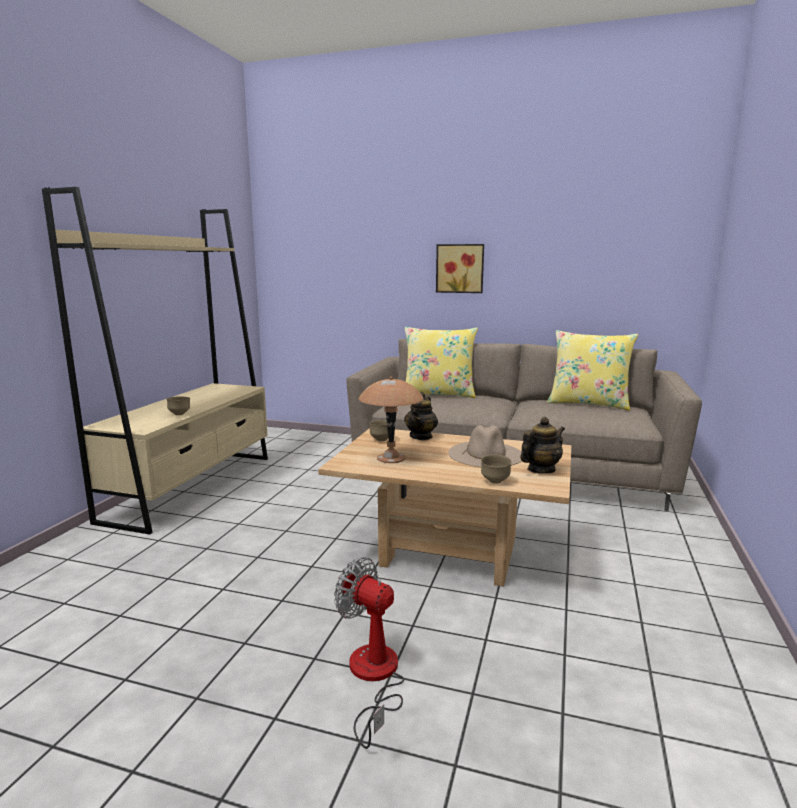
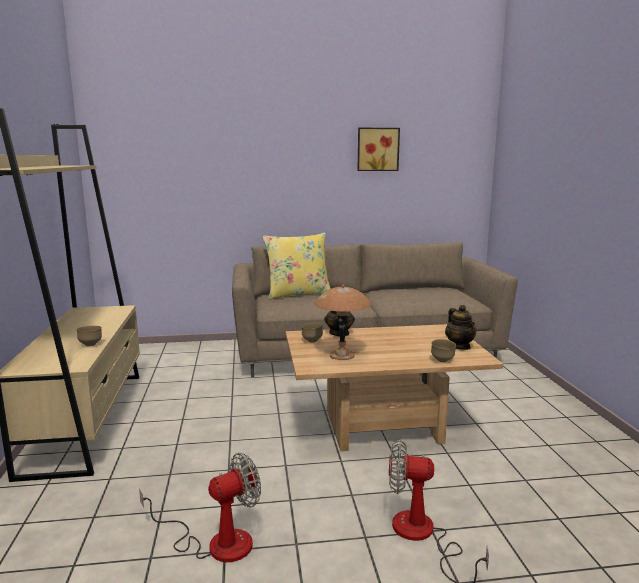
camera: 25 degrees left, 0 degrees up
picture [436,244,484,293] -> picture moved to [357,128,400,171]
beige hat [448,425,522,467] -> none
teapot [520,417,565,474] -> teapot turned 135 degrees clockwise [445,305,476,350]
yellow pillow [547,330,638,411] -> none
none -> fan [139,453,261,562]

